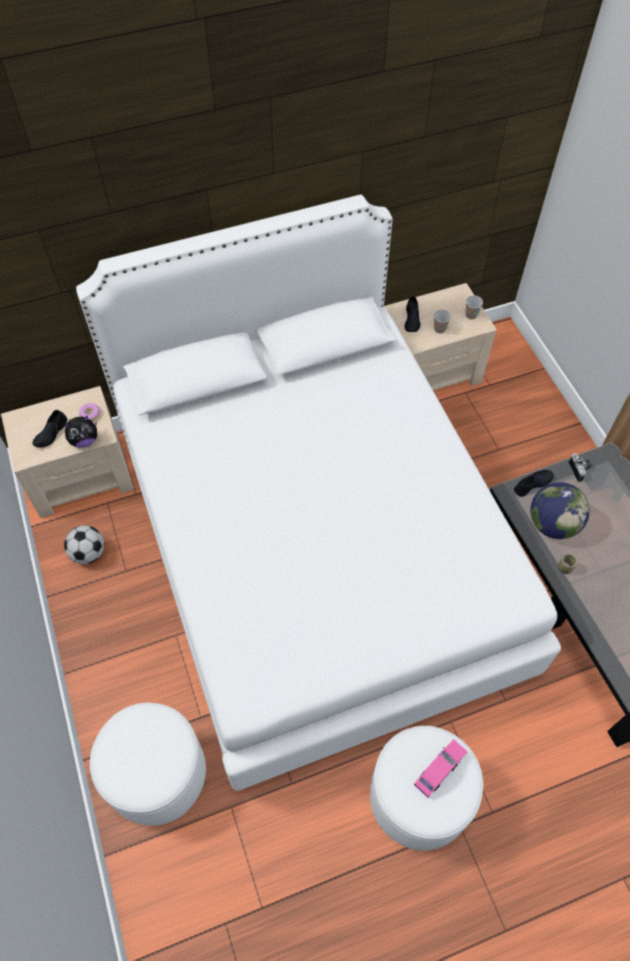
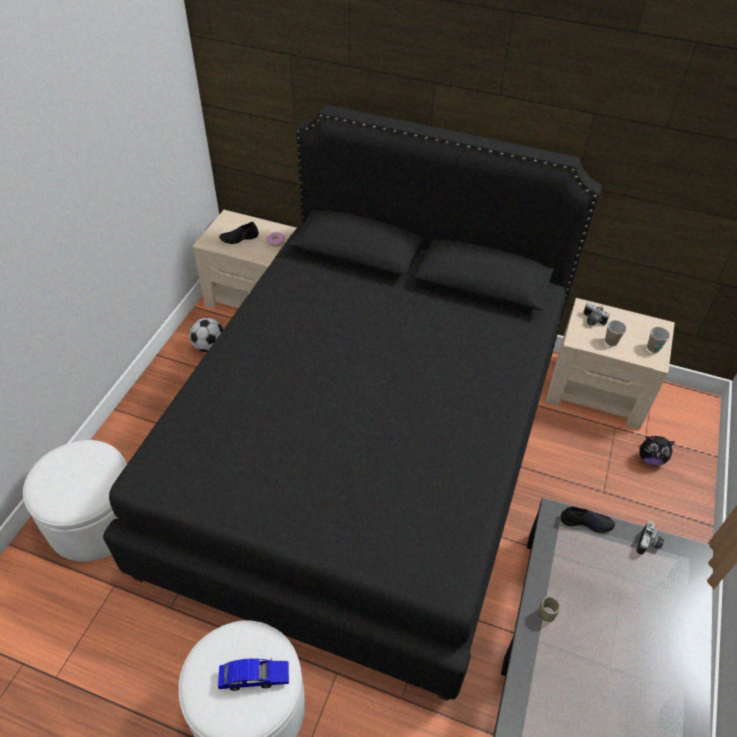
camera: 40 degrees right, 10 degrees down
plush toy [64,416,97,448] -> plush toy moved to [639,436,675,466]
white bed [76,195,561,791] -> black bed [103,105,602,701]
black shoe [405,296,421,332] -> camera [584,302,610,325]
pink toy car [414,739,467,798] -> blue toy car [218,658,289,691]
globe [530,482,590,539] -> none

